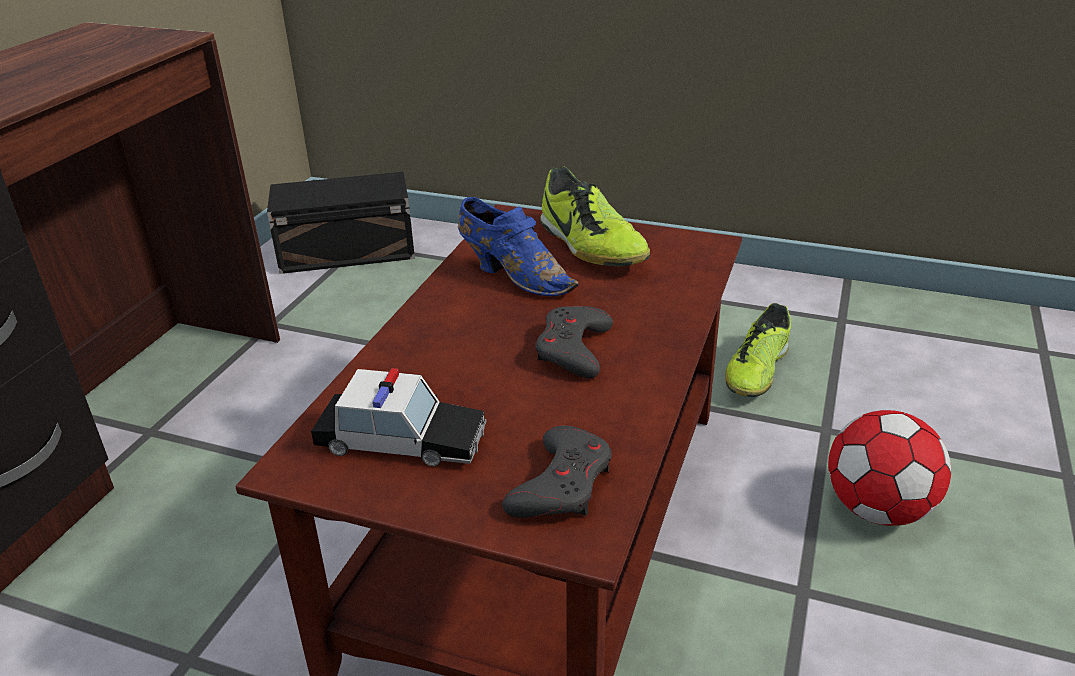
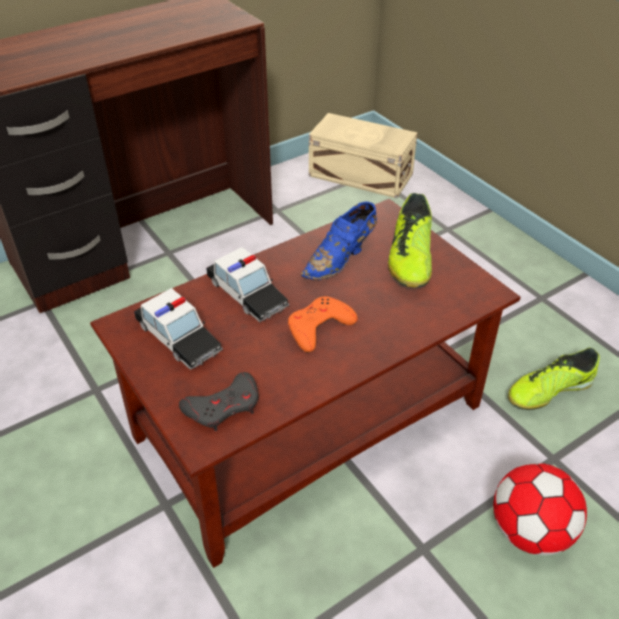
camera: 35 degrees right, 10 degrees up
black storage box [267,172,415,274] -> beige storage box [309,113,418,198]
blue shoe [458,197,579,296] -> blue shoe turned 60 degrees clockwise [301,202,377,280]
grey game controller [536,306,613,379] -> orange game controller [288,296,358,352]
none -> toy car [206,247,289,322]

